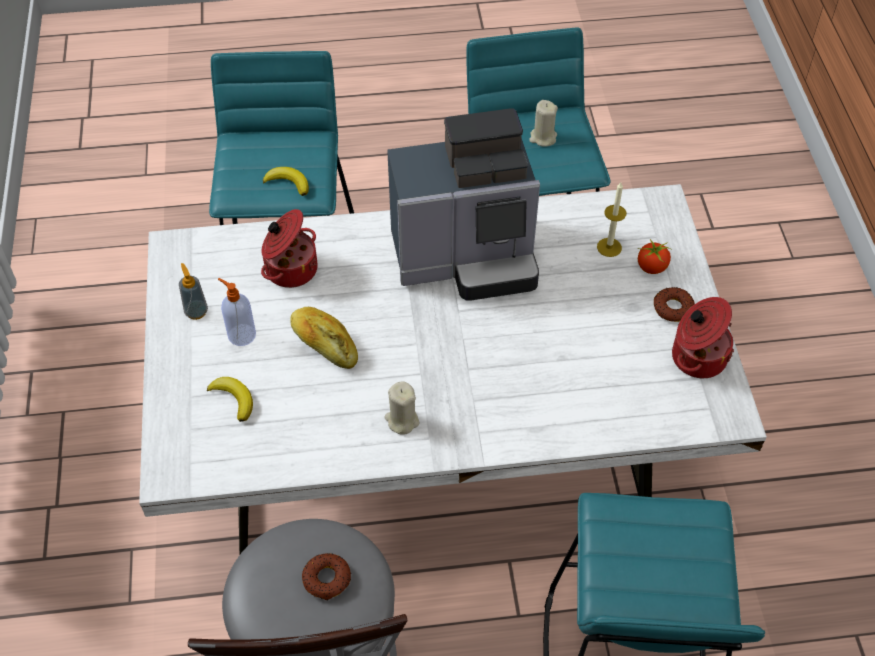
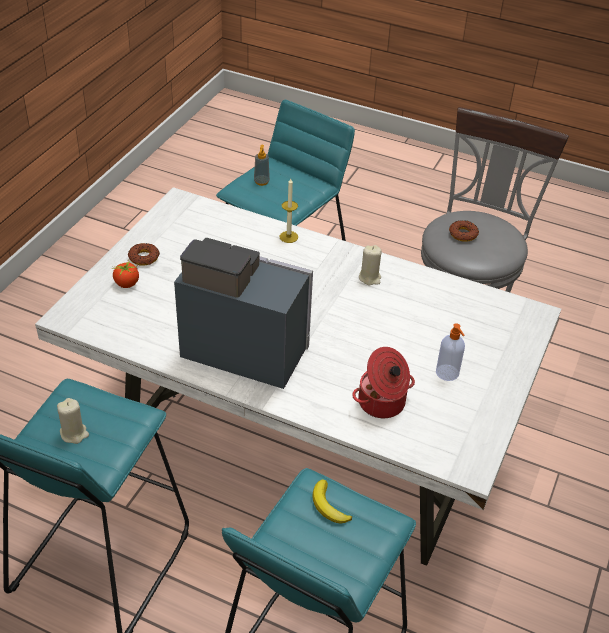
camera: 150 degrees left, 10 degrees down
soap dispenser [179,263,208,320] -> soap dispenser moved to [254,145,270,186]
banana [207,377,253,422] -> none
bread [290,307,358,369] -> none
candle [597,182,626,257] -> candle moved to [279,178,298,243]
cooking pot [672,297,734,378] -> none

